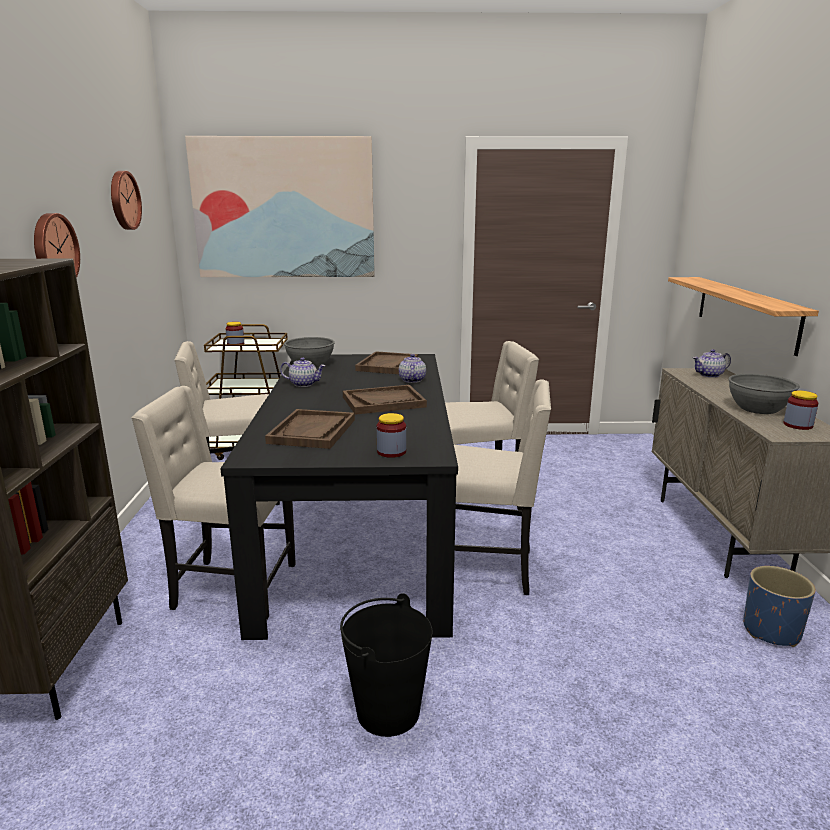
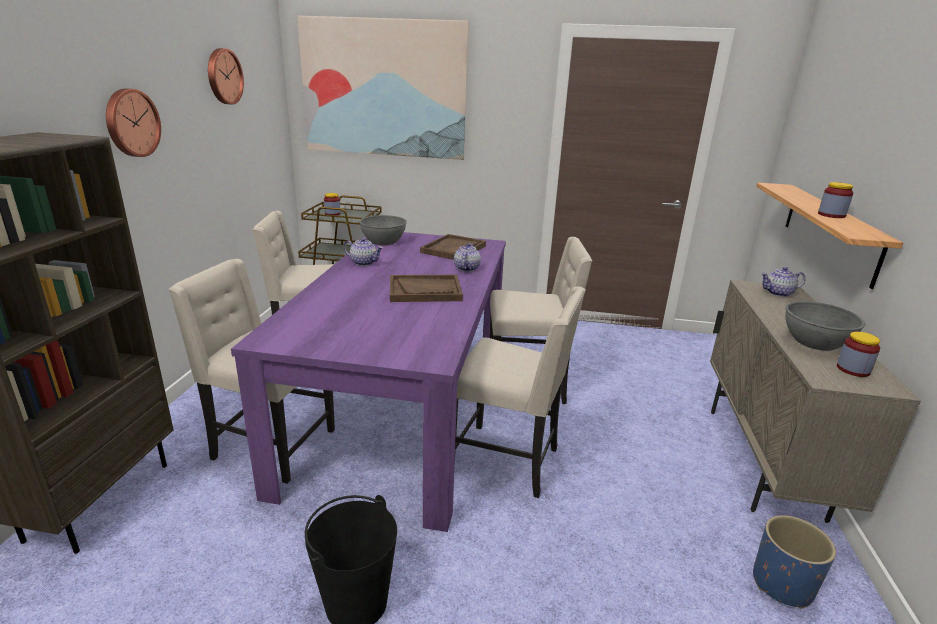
camera: 10 degrees right, 5 degrees up
black dining table [220,354,458,640] -> purple dining table [231,232,506,532]
brown tray [265,409,355,449] -> none
jar [377,413,406,458] -> jar moved to [818,182,853,218]

